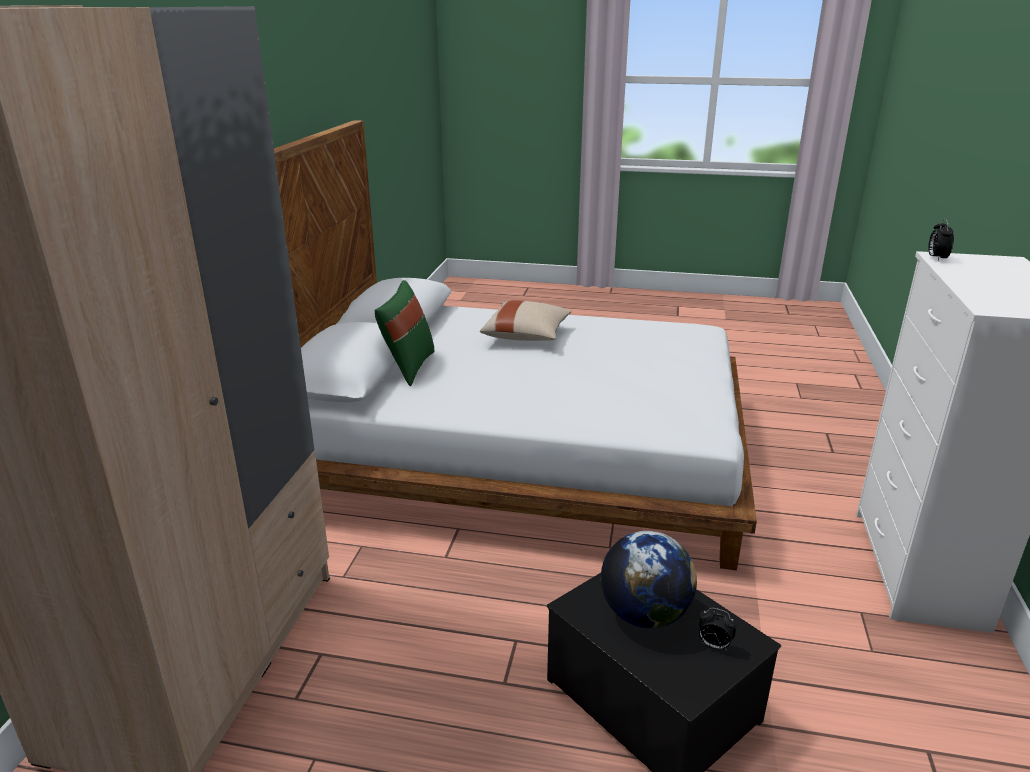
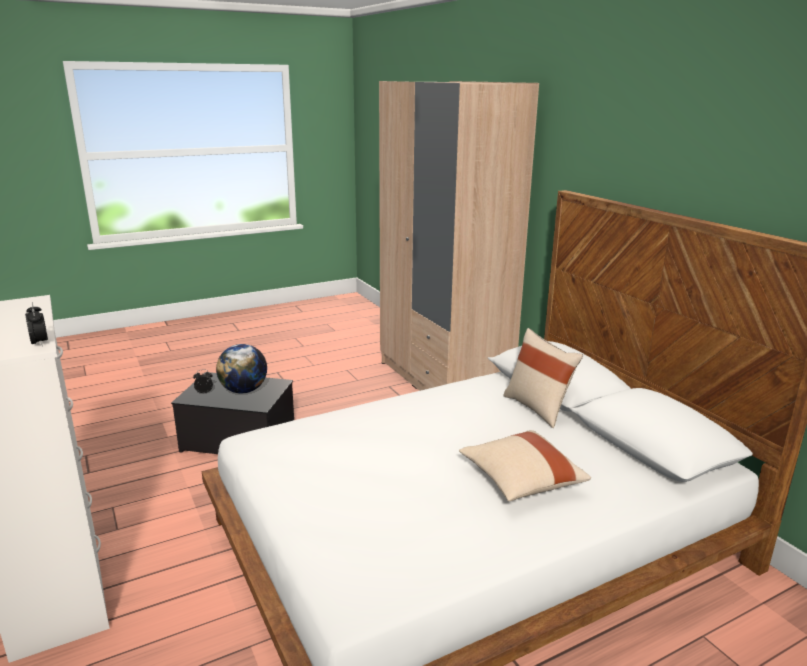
camera: 140 degrees right, 5 degrees down
green pillow [374,280,434,386] -> beige pillow [504,328,583,428]

